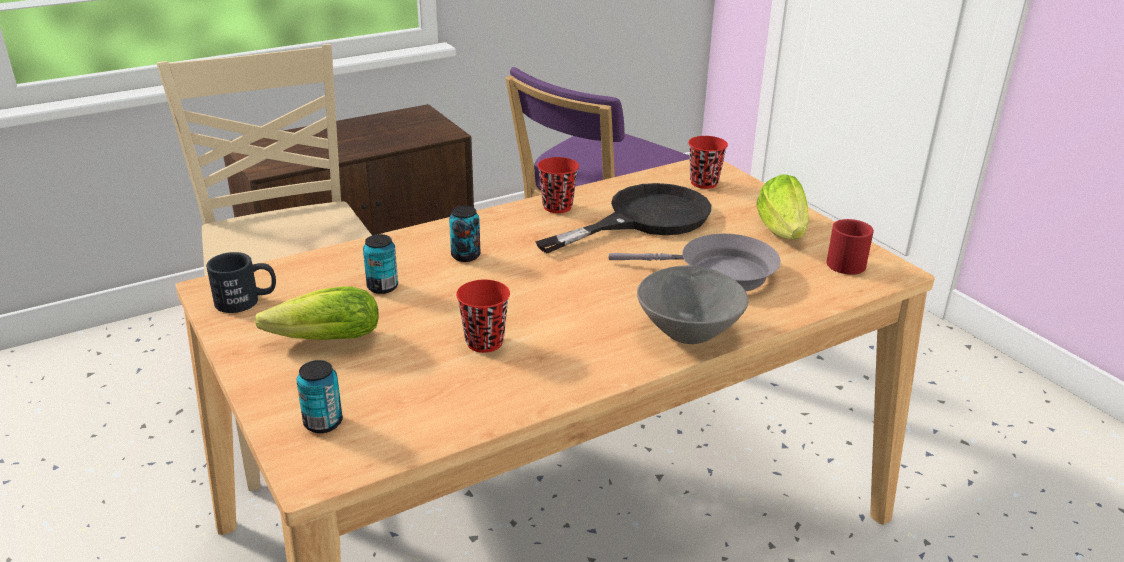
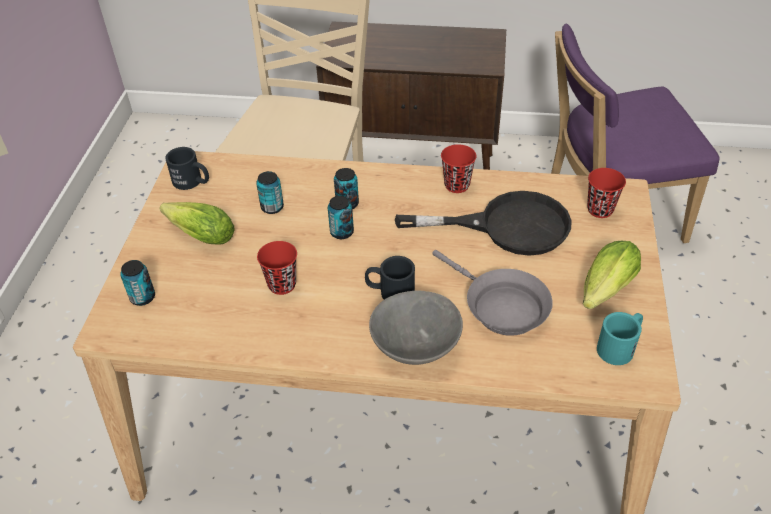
camera: 40 degrees right, 15 degrees up
red mug [826,219,874,275] -> turquoise mug [597,312,643,365]
none -> can [328,196,354,239]
none -> black mug [365,256,415,300]

